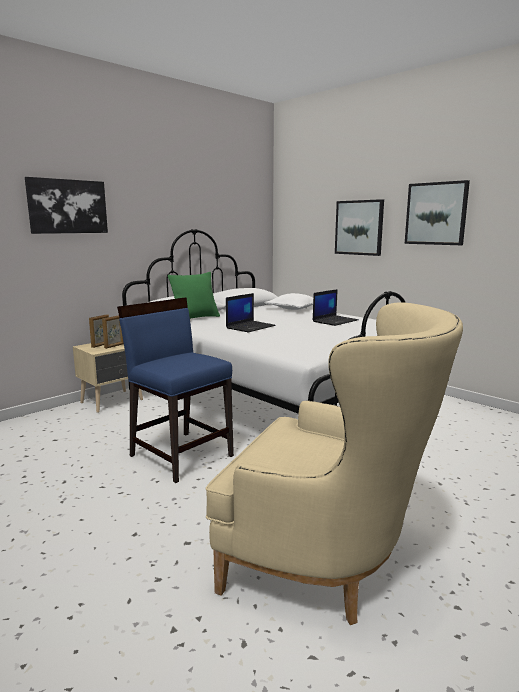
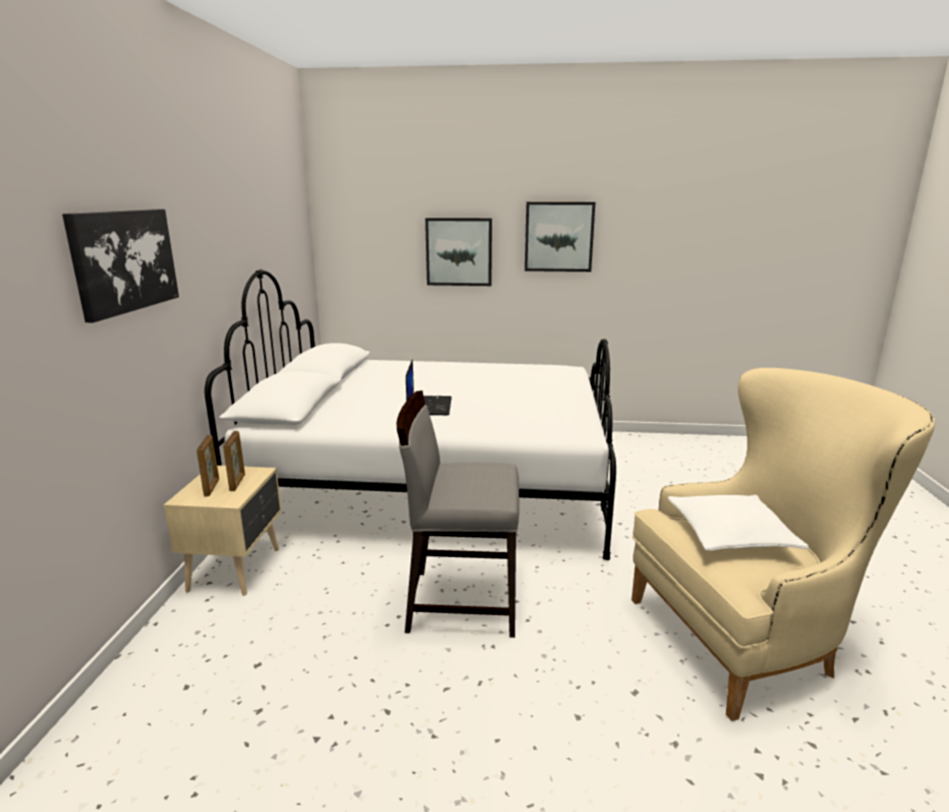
camera: 40 degrees left, 5 degrees up
blue chair [117,297,234,483] -> grey chair [397,390,519,638]
green pillow [168,272,220,319] -> none
white pillow [264,293,313,310] -> white pillow moved to [668,495,809,551]
laptop [313,289,359,326] -> none

